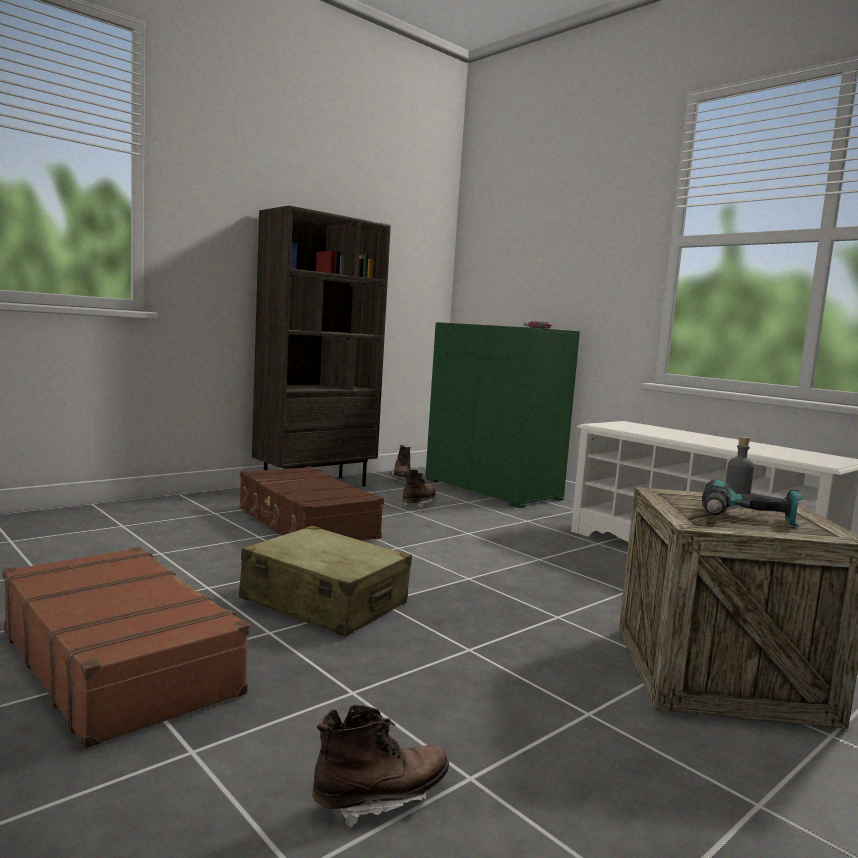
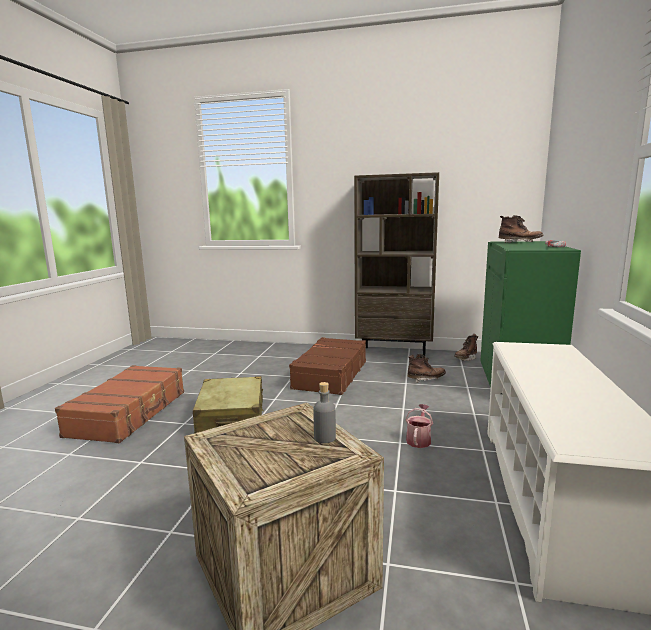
camera: 55 degrees right, 5 degrees up
brown boot [312,704,449,828] -> brown boot moved to [499,215,543,243]
power drill [702,480,803,527] -> none
none -> watering can [406,404,433,448]

